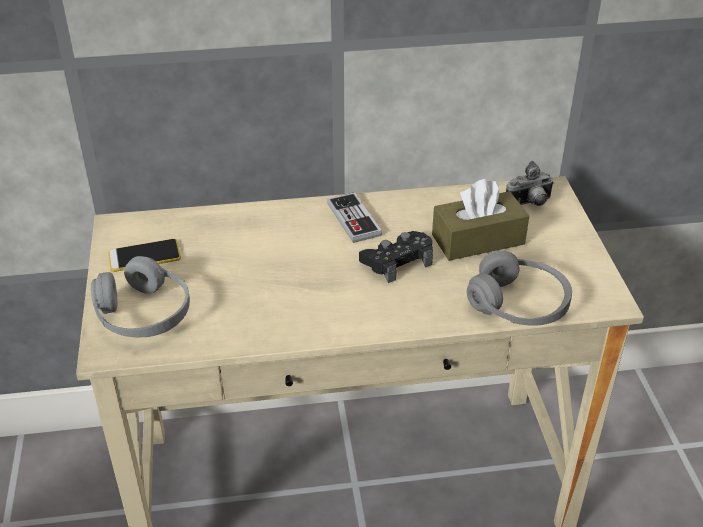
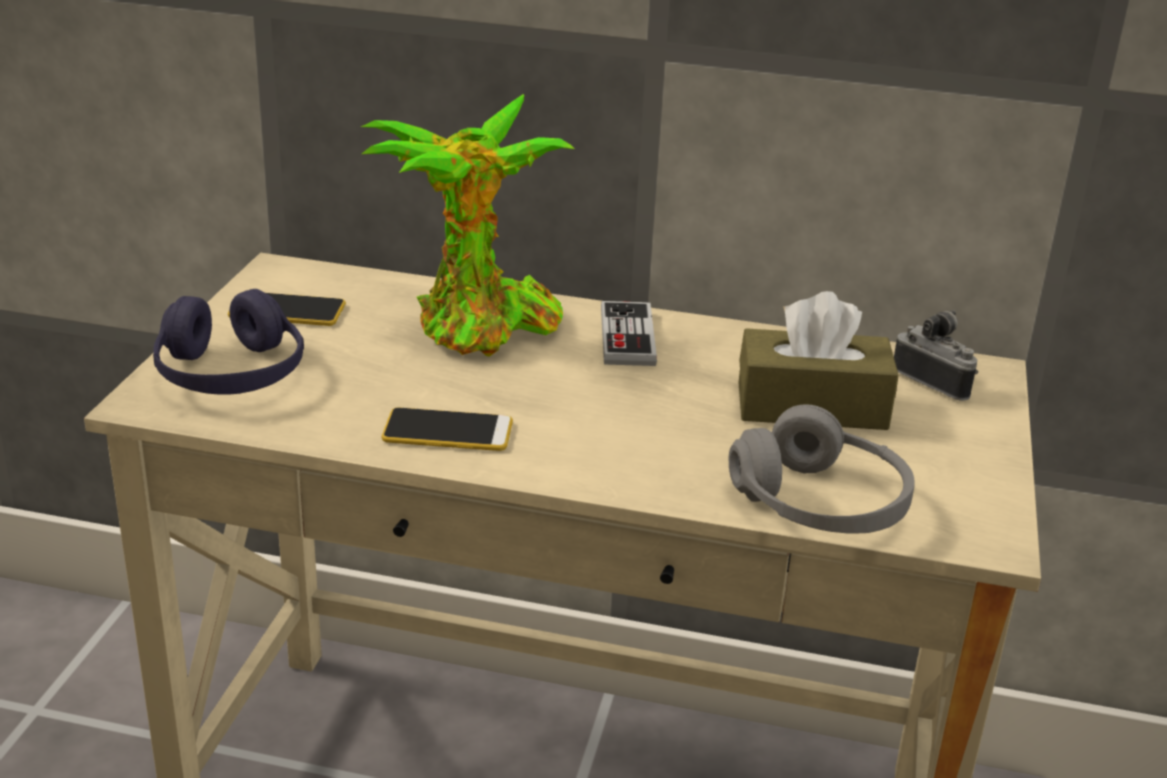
camera: 20 degrees right, 10 degrees down
grey headphones [91,256,190,337] -> purple headphones [153,289,304,394]
black game controller [359,231,433,283] -> none
camera [506,161,554,206] -> camera turned 135 degrees counterclockwise [894,310,978,401]
none -> potted plant [361,94,574,357]
none -> phone [382,407,513,451]

